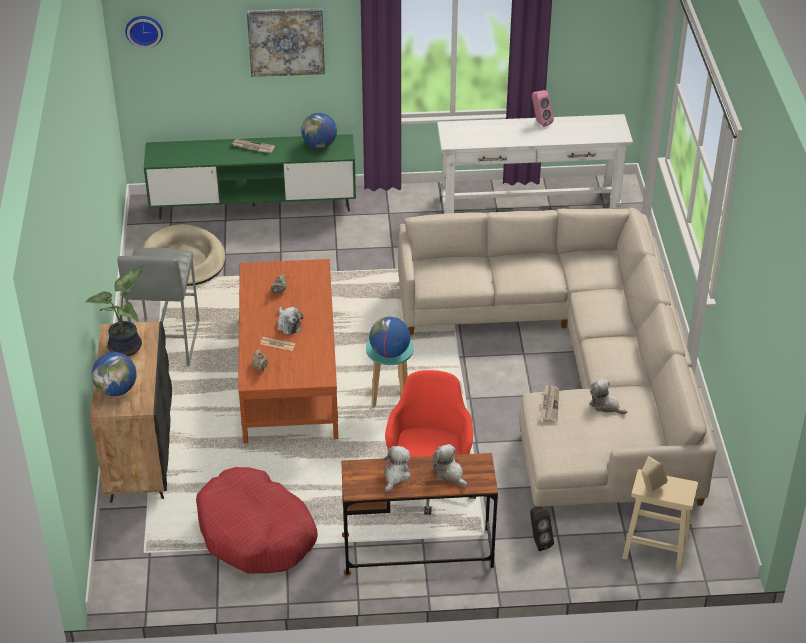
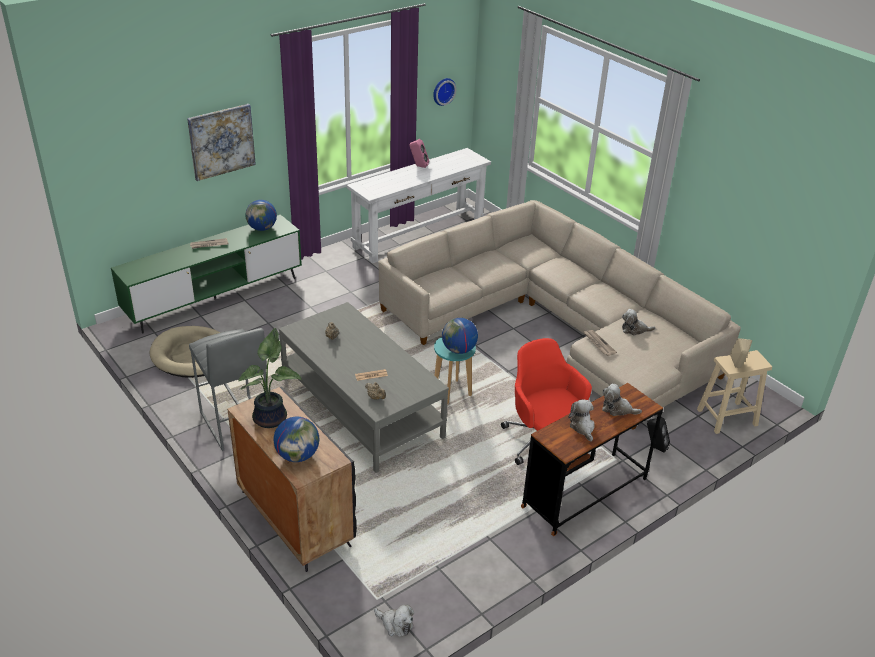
camera: 35 degrees left, 5 degrees down
wall clock [125,16,163,49] -> wall clock moved to [433,78,456,106]
red dog bed [196,467,318,573] -> none
brown coffee table [238,259,338,444] -> grey coffee table [279,302,449,473]
plush toy [277,307,303,335] -> plush toy moved to [374,605,414,637]

